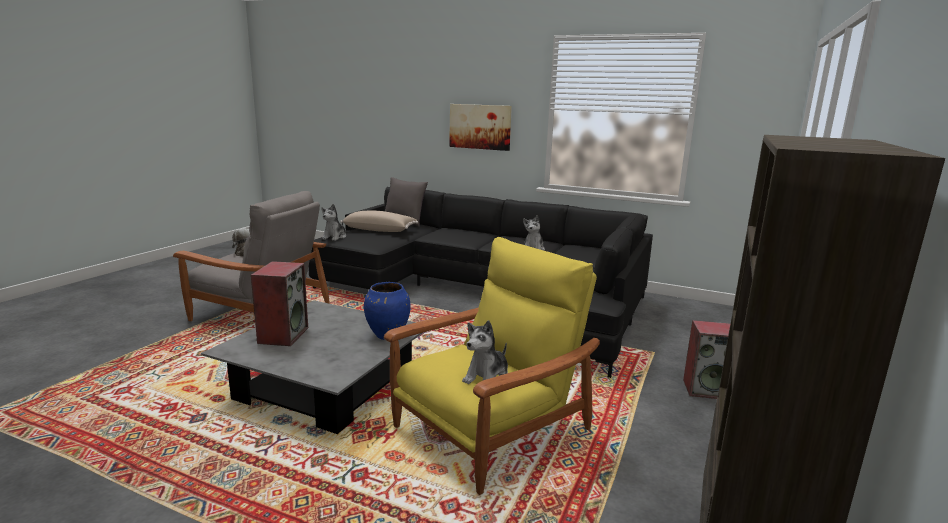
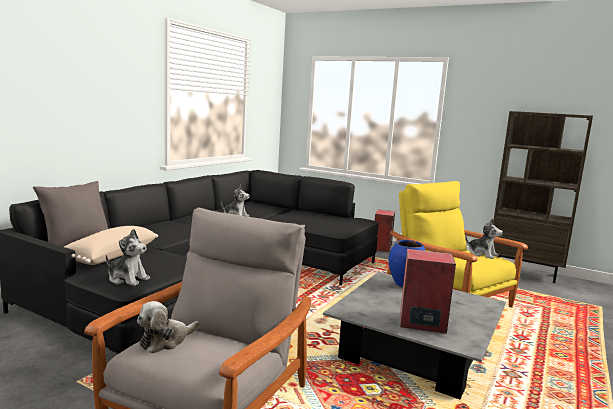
camera: 85 degrees left, 5 degrees down
picture [449,104,512,151] -> none

